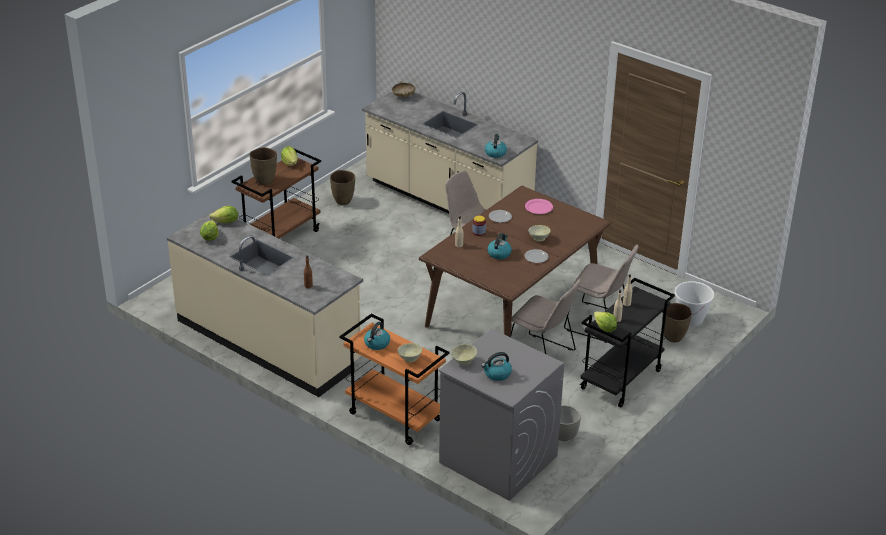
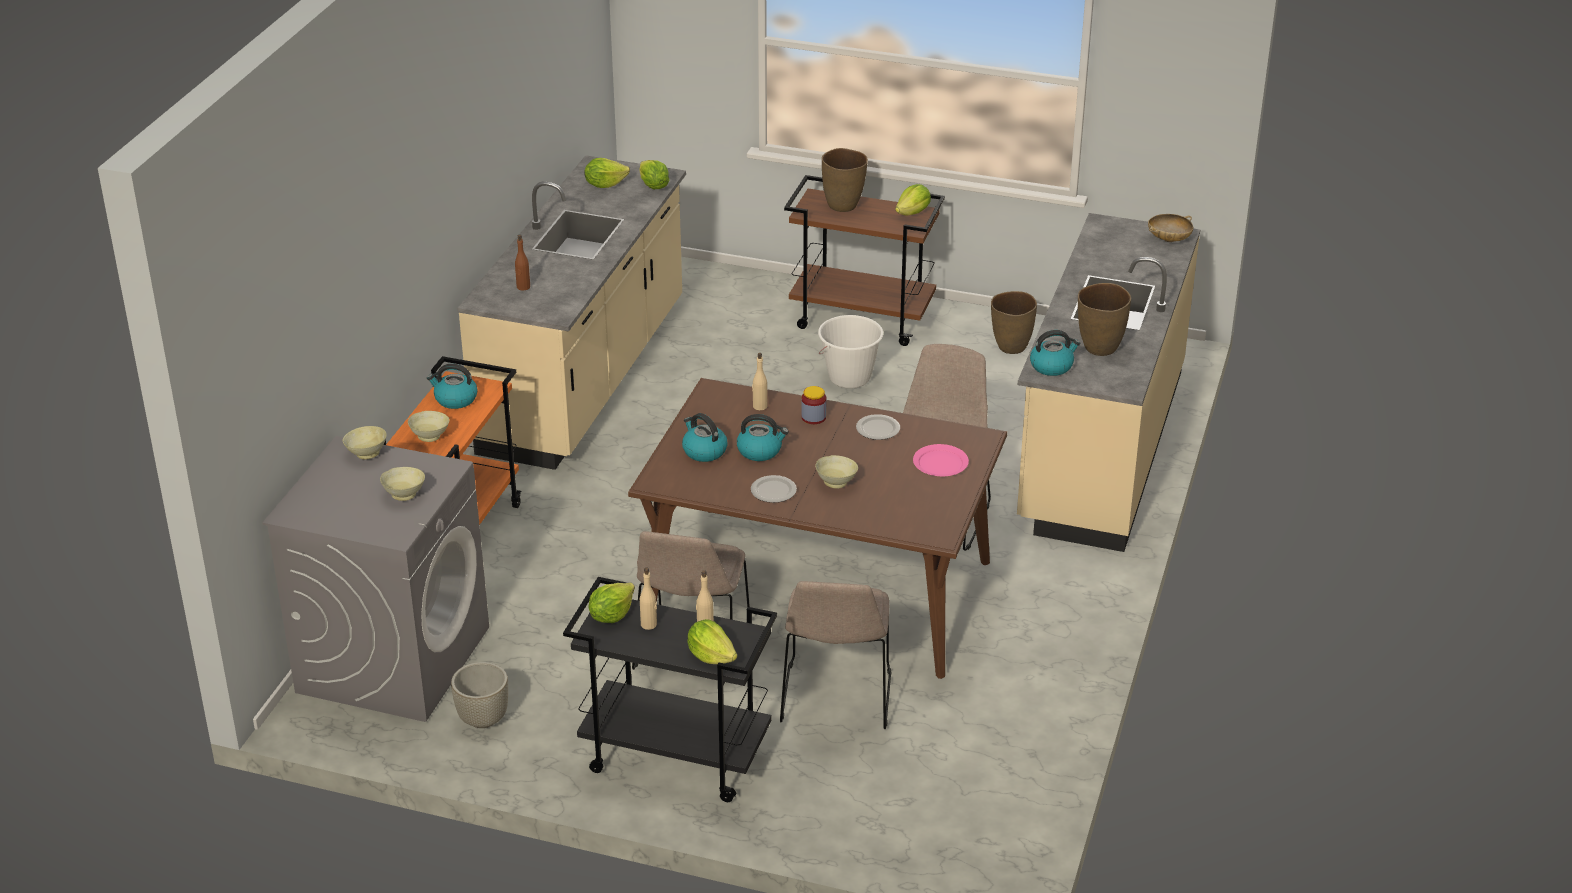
camera: 70 degrees right, 0 degrees up
kettle [481,352,512,381] -> kettle moved to [682,413,728,462]
brown vase [664,303,692,343] -> brown vase moved to [1078,283,1131,356]
white bucket [675,281,714,326] -> white bucket moved to [818,315,883,389]
none -> beige bowl [380,467,425,501]
none -> lettuce [687,619,737,664]

